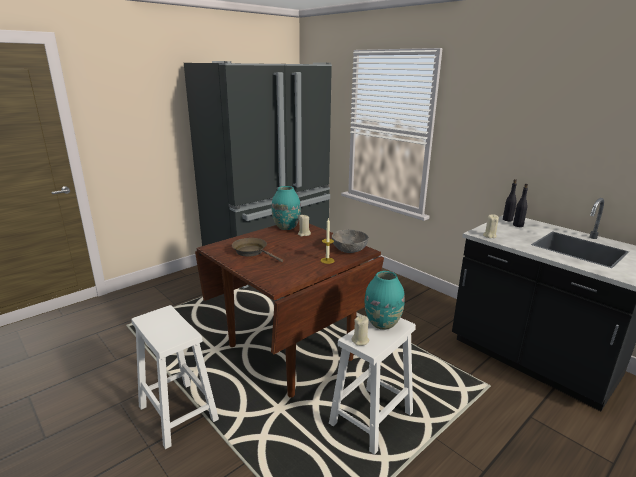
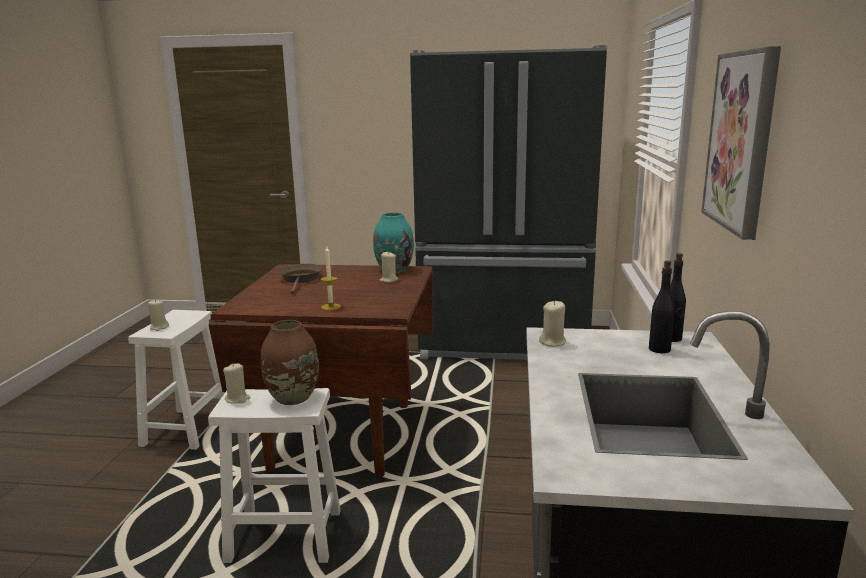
camera: 50 degrees right, 5 degrees down
grey bowl [332,230,369,253] -> none
turquoise vase [365,271,405,330] -> brown vase [261,320,319,405]
none -> beige candle [148,300,169,331]
none -> picture [702,46,781,240]

